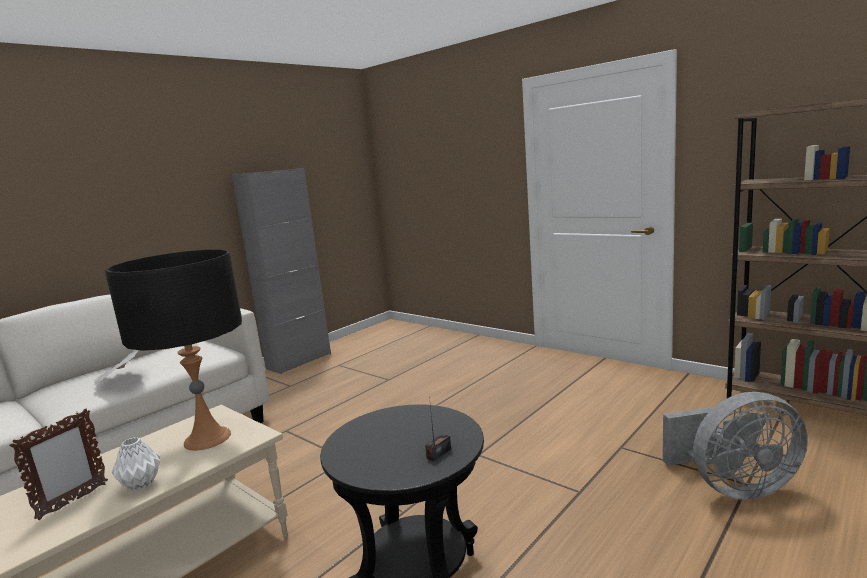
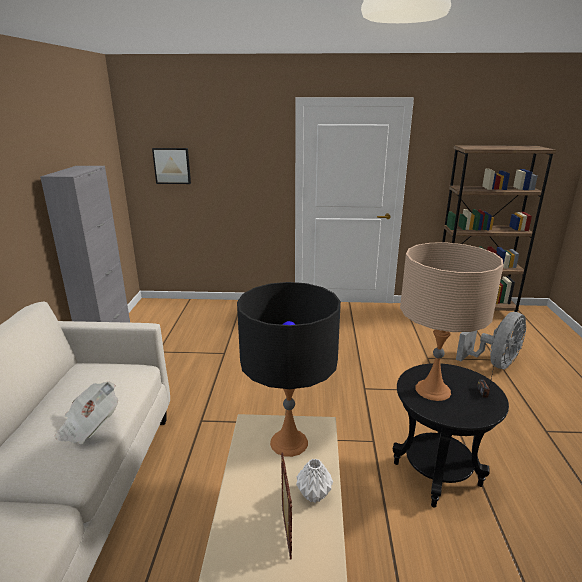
camera: 40 degrees left, 10 degrees up
none -> picture [152,148,191,184]
none -> beige table lamp [400,243,504,401]

